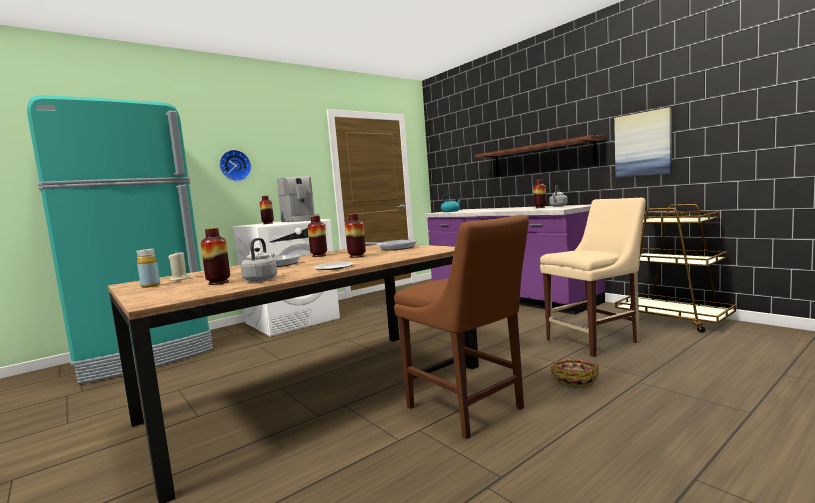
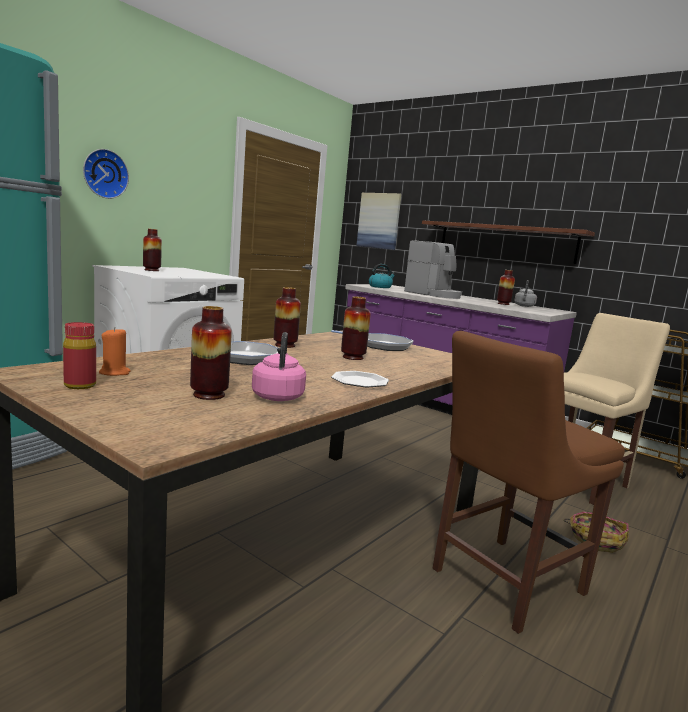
camera: 15 degrees left, 5 degrees up
yellow bottle [136,249,160,288] -> red bottle [63,322,96,389]
beige candle [168,252,191,281] -> orange candle [99,327,131,376]
grey kettle [241,238,277,282] -> pink kettle [252,332,306,401]
coffee machine [277,176,319,222] -> coffee machine moved to [404,240,462,299]
brown chair [394,215,529,439] -> brown chair turned 105 degrees clockwise [433,331,625,634]
picture [614,107,672,178] -> picture moved to [356,193,402,250]

